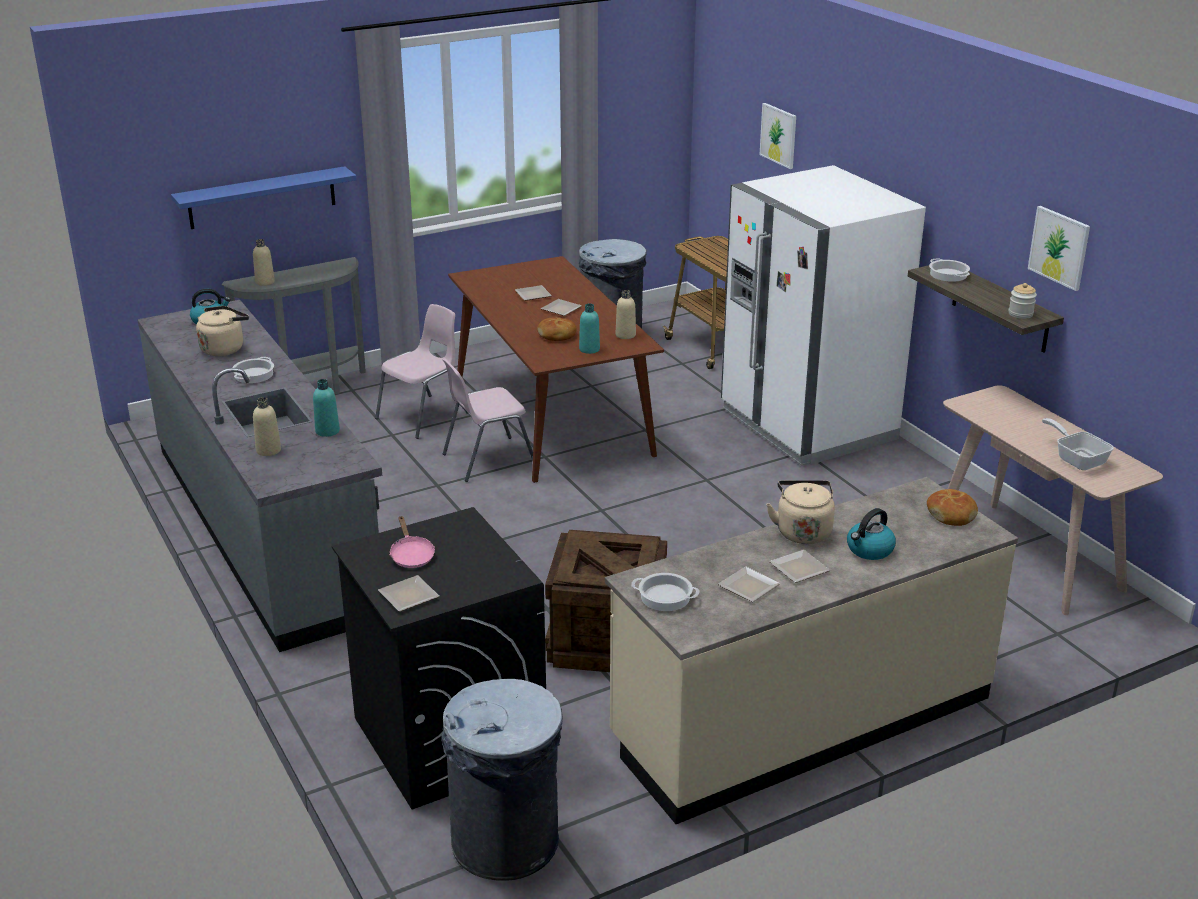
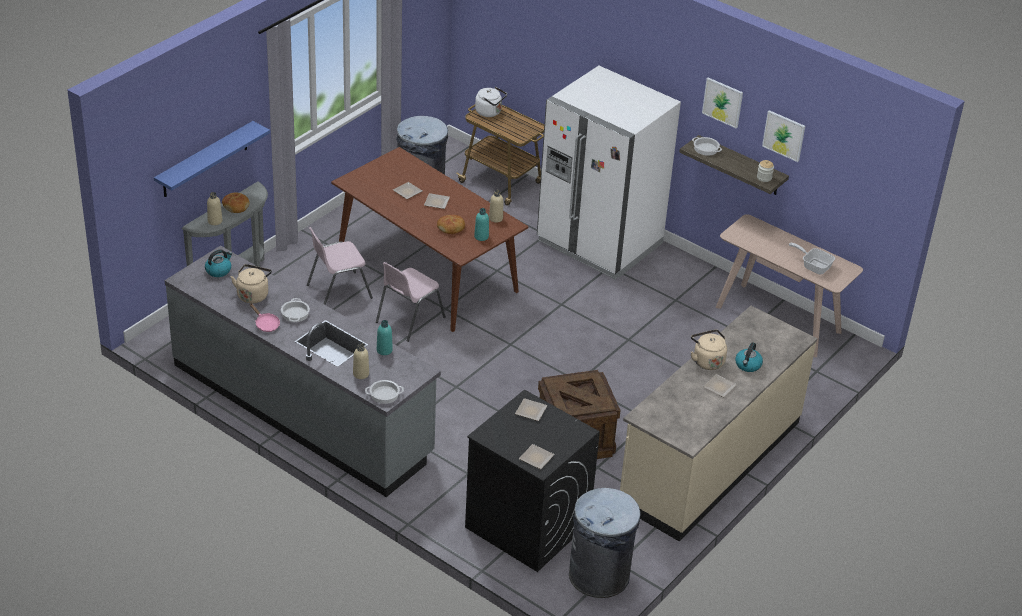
camera: 25 degrees left, 10 degrees up
pink chair [375,304,468,439] -> pink chair turned 135 degrees counterclockwise [307,227,373,305]
pink frying pan [390,516,435,568] -> pink frying pan moved to [250,303,280,332]
cooking pot [631,573,699,611] -> cooking pot moved to [365,380,404,404]
plate [718,567,780,602] -> plate moved to [515,398,548,421]
picture [759,103,796,169] -> picture moved to [702,78,743,128]
bread [927,489,978,526] -> bread moved to [222,192,249,213]
none -> white kettle [475,87,507,117]

